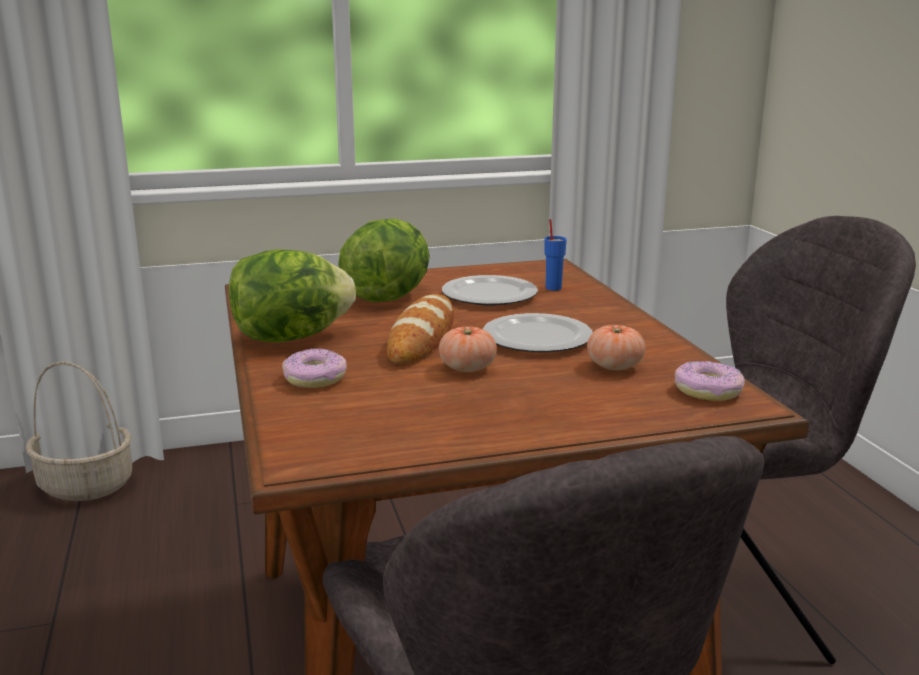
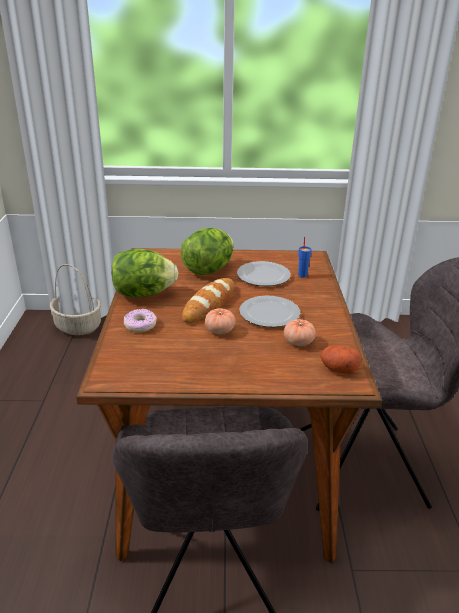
camera: 15 degrees right, 10 degrees up
donut [675,361,745,401] -> potato [320,345,361,374]

